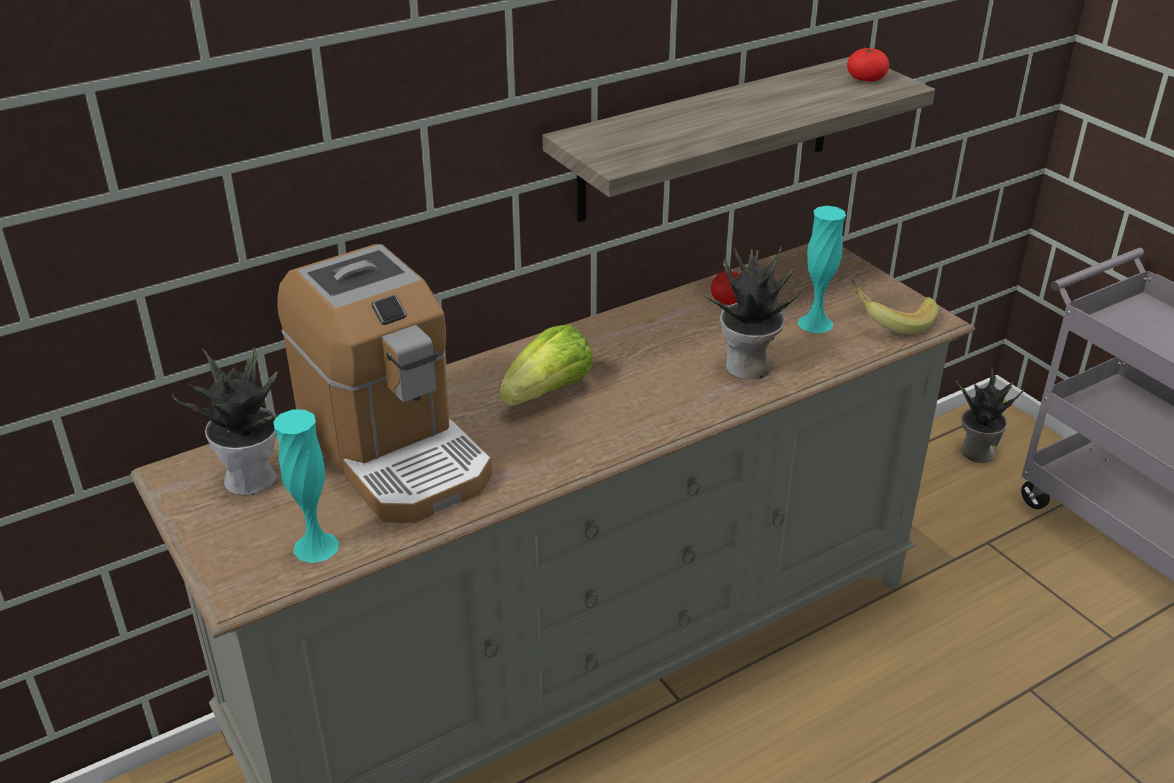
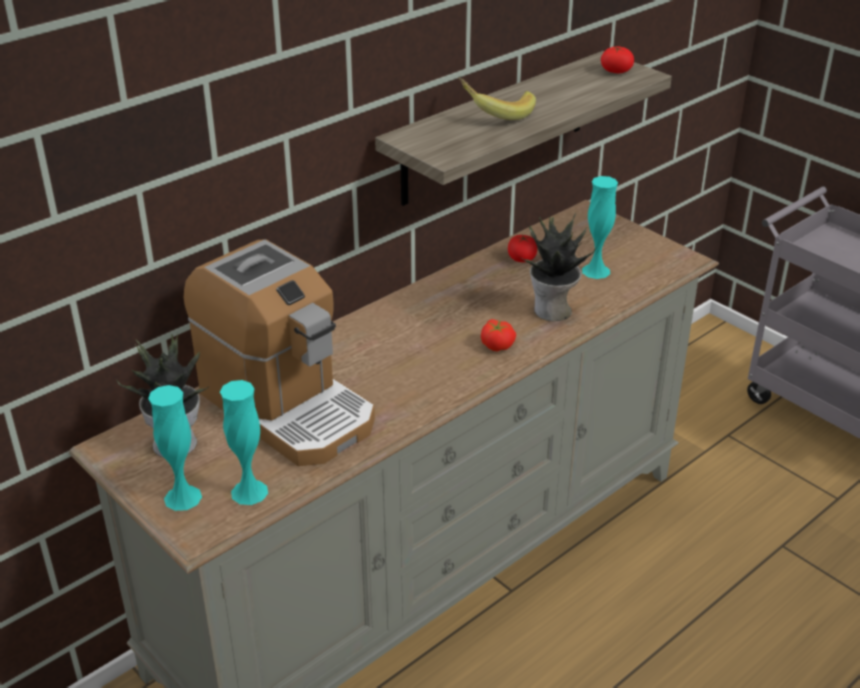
camera: 10 degrees left, 0 degrees up
lettuce [499,325,593,405] -> none
banana [851,280,938,334] -> banana moved to [458,77,536,120]
potted plant [956,368,1025,463] -> none
none -> turquoise vase [148,385,202,511]
none -> tomato [481,319,516,352]

